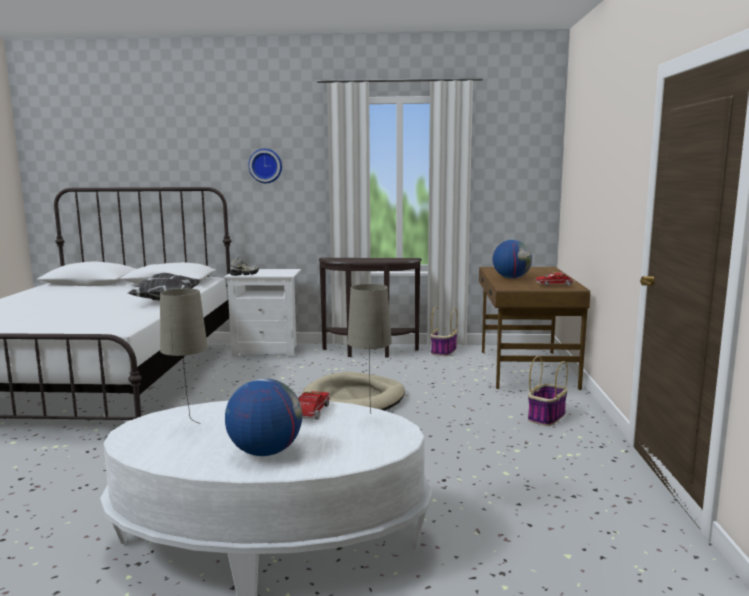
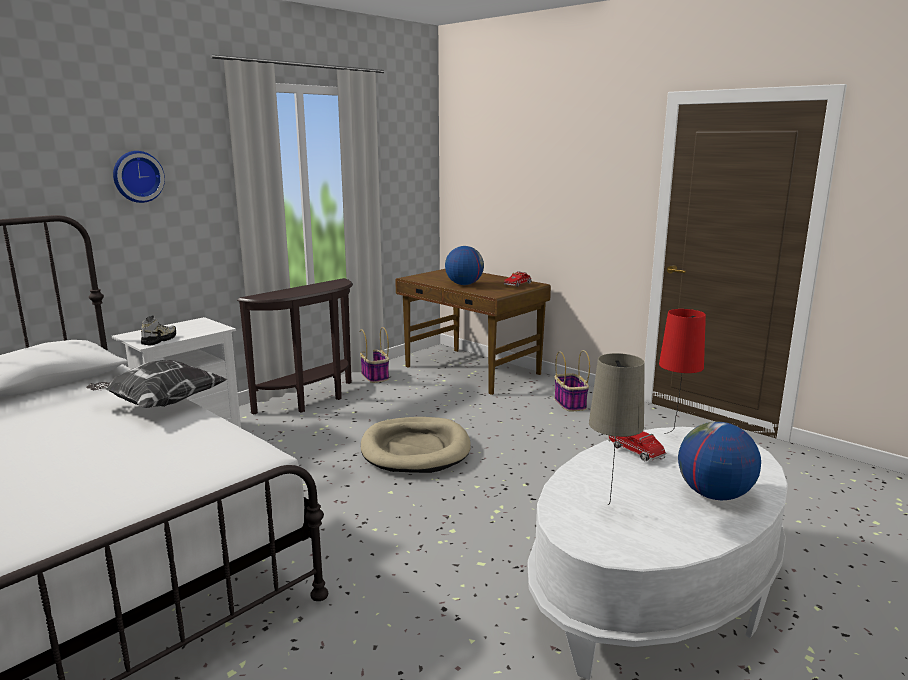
camera: 50 degrees left, 5 degrees up
beige table lamp [347,284,392,413] -> red table lamp [659,309,706,434]

